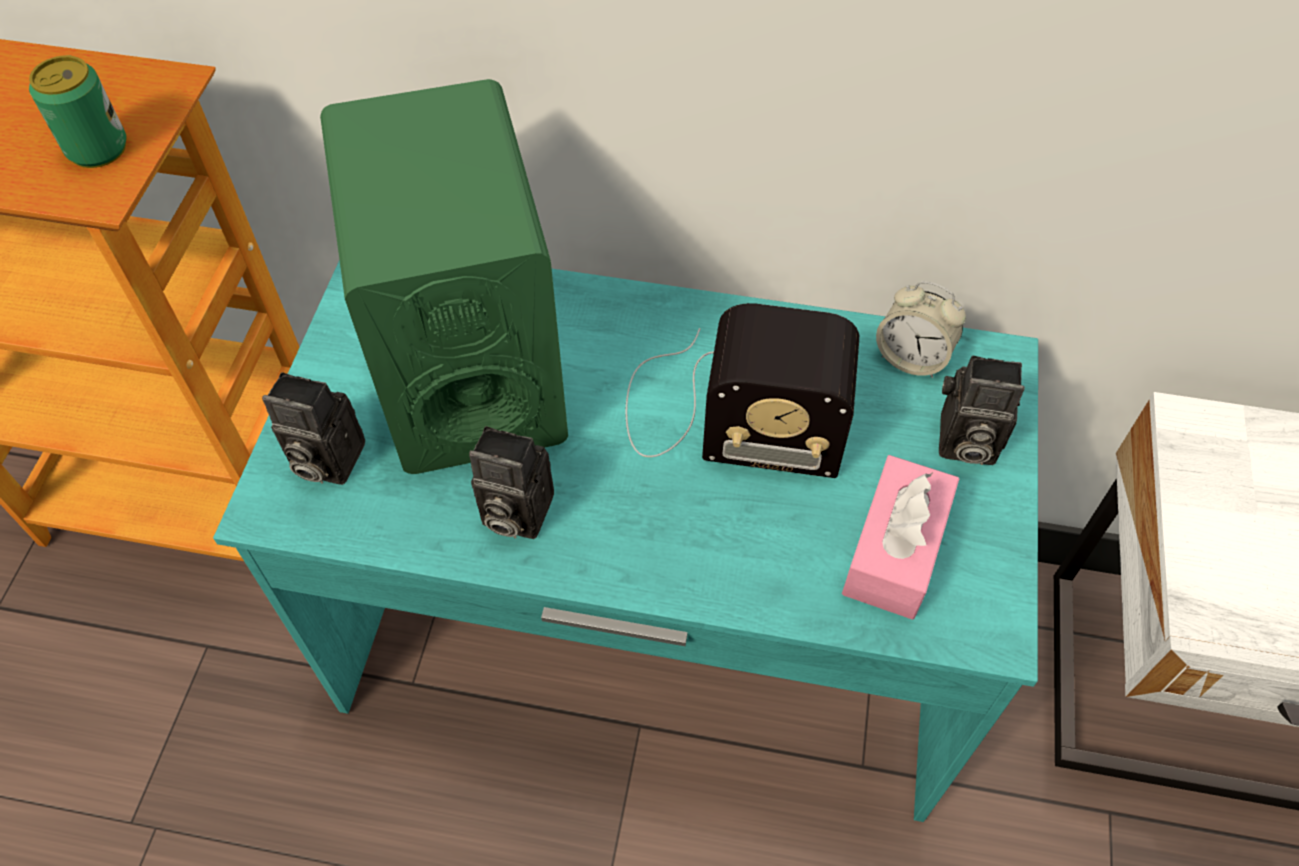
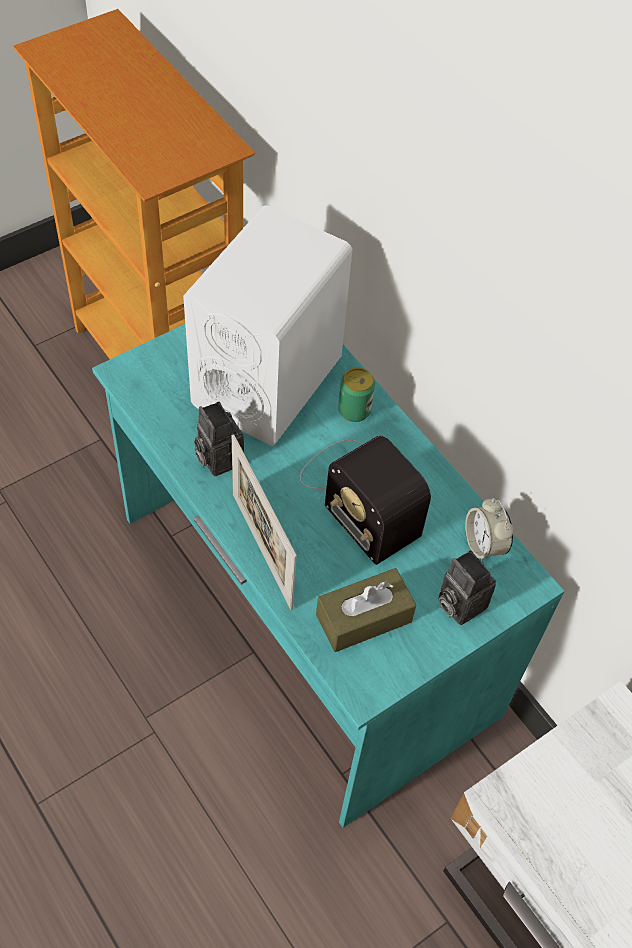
camera: 40 degrees right, 0 degrees up
can [29,55,126,168] -> can moved to [338,368,375,422]
camera [262,372,365,485] -> none
green speaker [320,79,568,474] -> white speaker [183,206,352,446]
pink tissue box [842,455,959,620] -> brown tissue box [316,568,416,652]
none -> picture frame [232,434,297,610]

